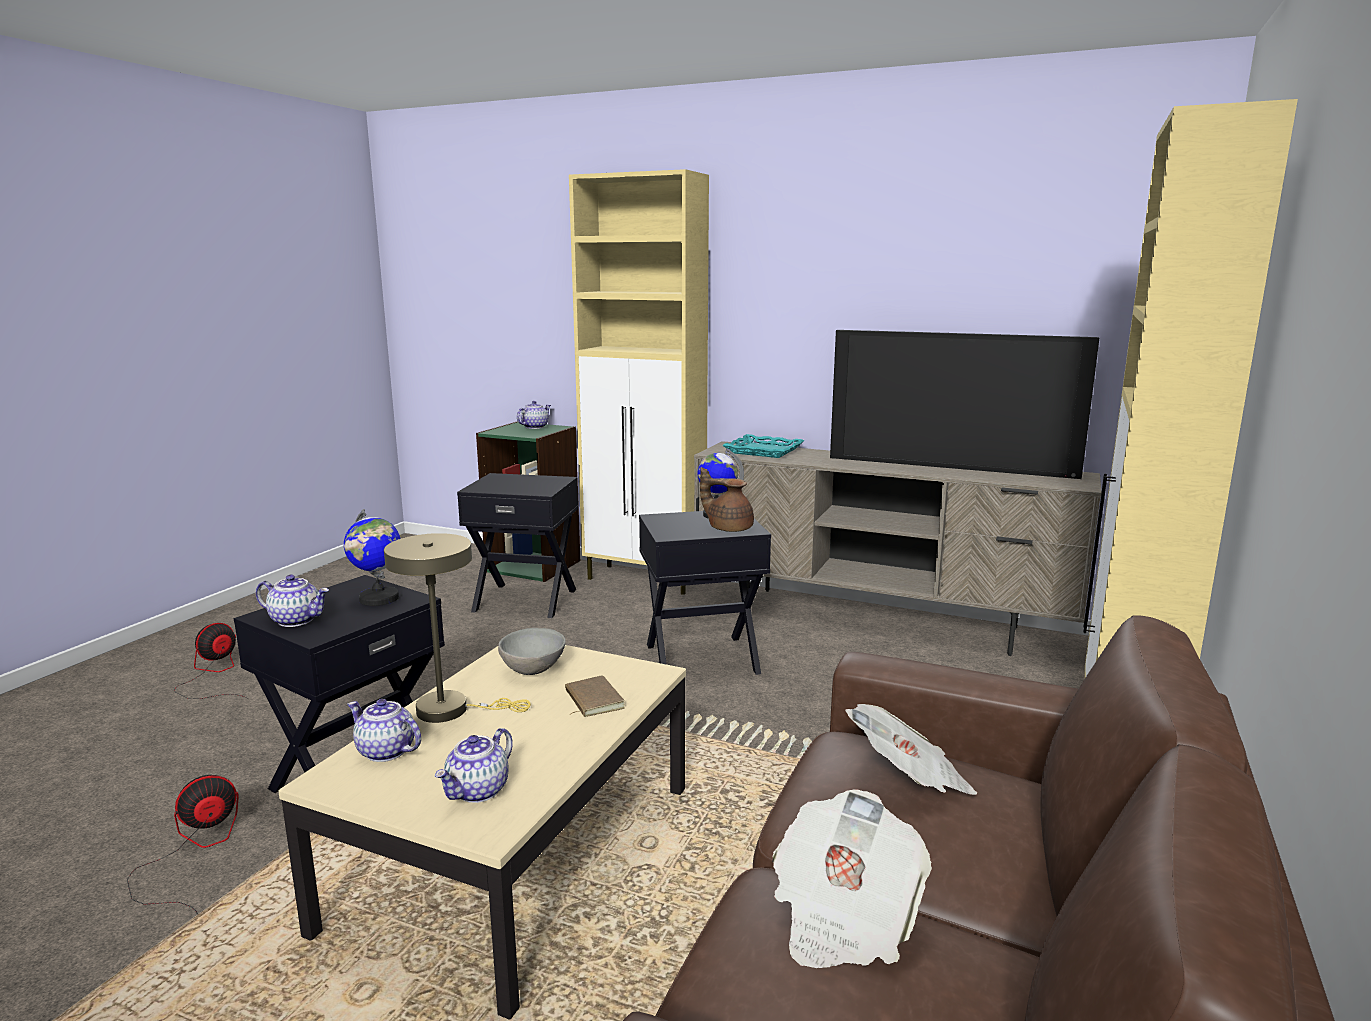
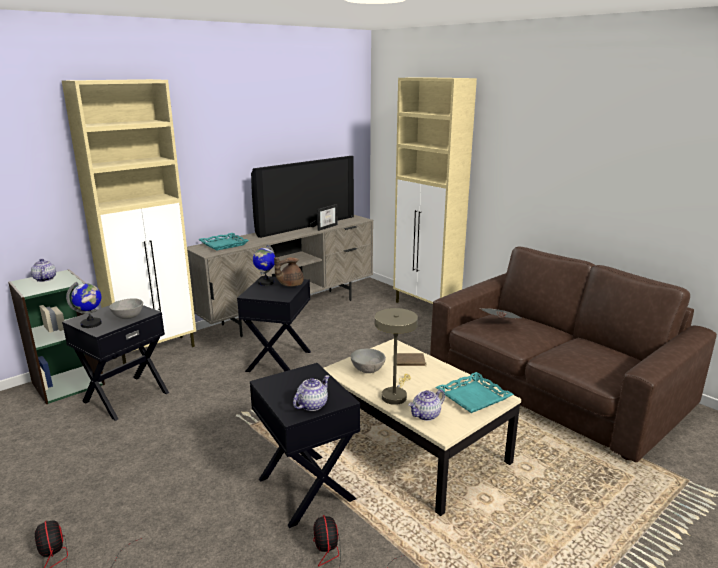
camera: 65 degrees left, 5 degrees up
globe [344,509,400,606] -> globe moved to [66,282,102,328]
teapot [435,728,513,803] -> turquoise tray [436,372,514,413]
newspaper [772,789,932,968] -> none
none -> grey bowl [109,298,143,319]
none -> picture frame [310,204,338,231]

